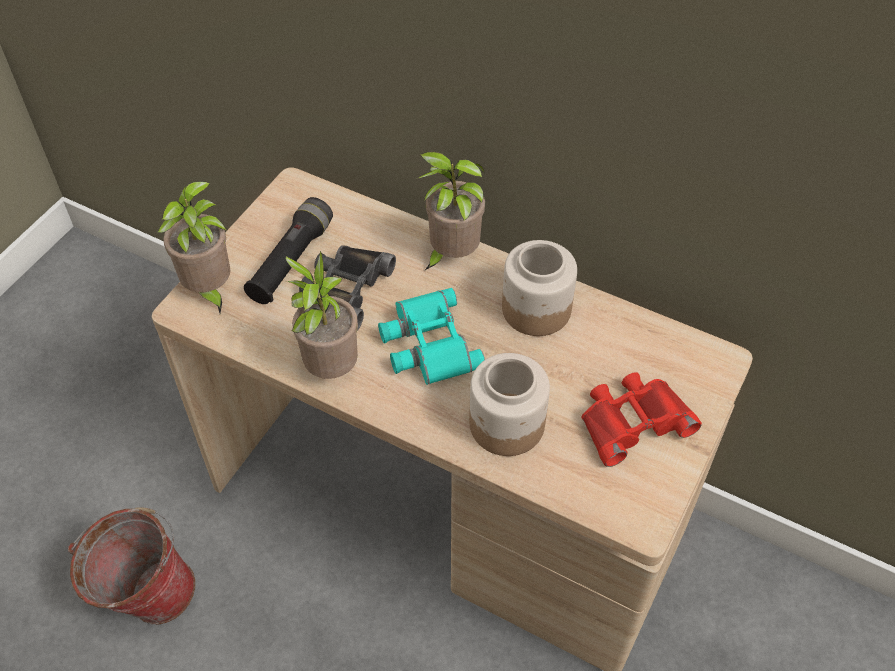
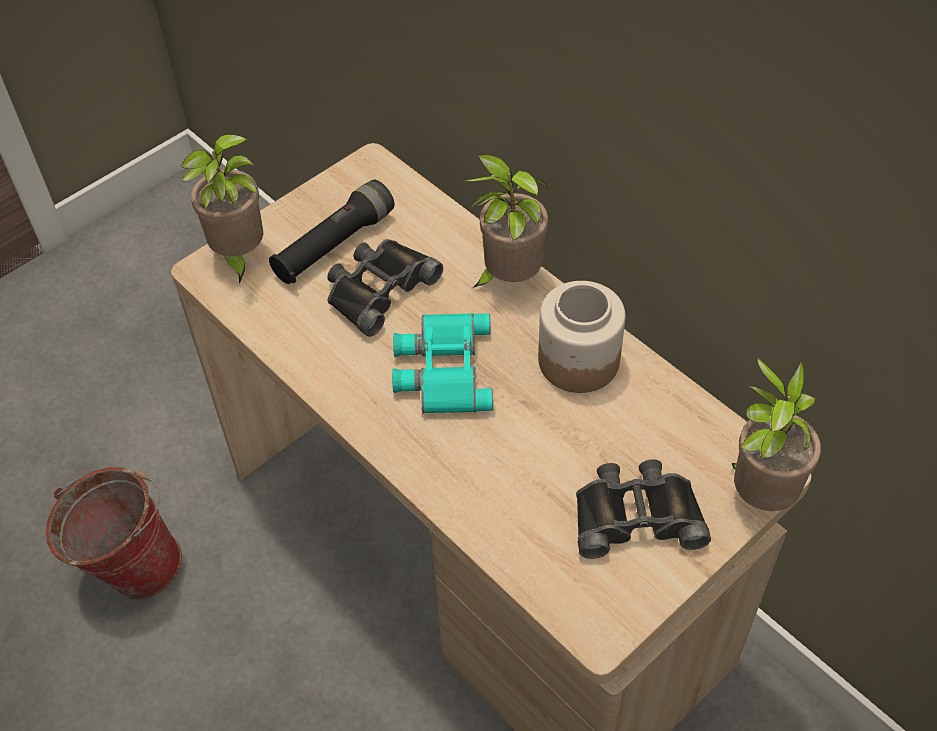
camera: 20 degrees right, 0 degrees up
potted plant [285,250,358,379] -> potted plant moved to [732,358,821,511]
jar [469,353,550,456] -> none
red binoculars [582,372,702,467] -> black binoculars [576,459,711,559]

